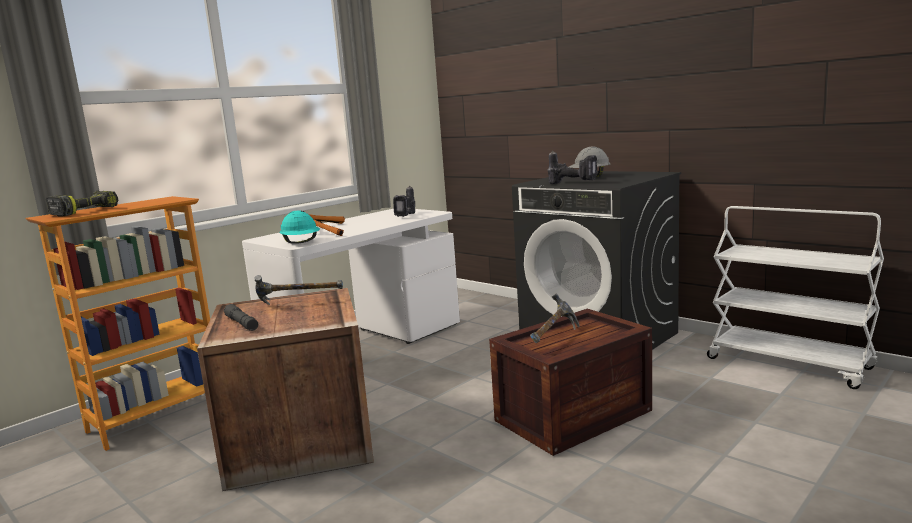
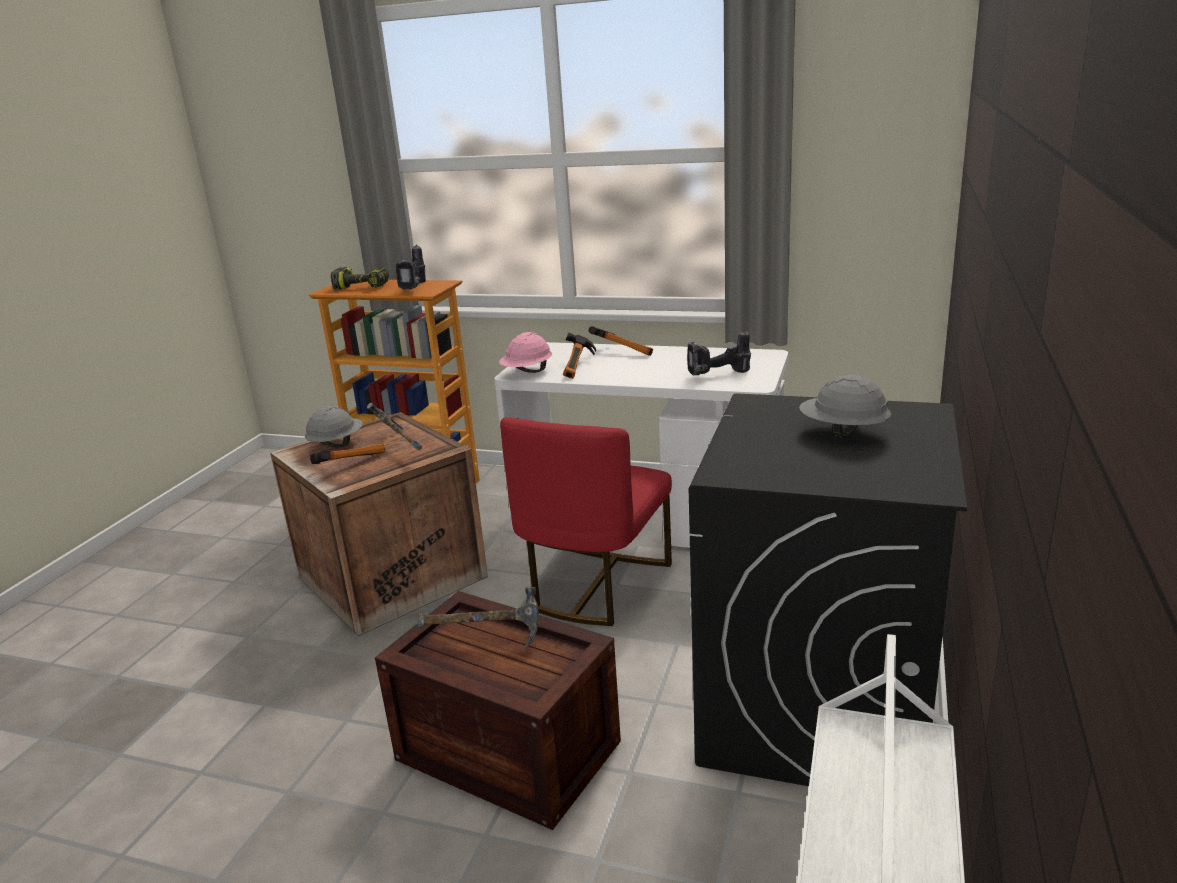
camera: 65 degrees right, 10 degrees up
grey flashlight [224,304,258,331] -> grey hard hat [305,406,363,448]
turquoise hard hat [279,211,320,244] -> pink hard hat [499,332,552,373]
power drill [548,151,598,184] -> power drill moved to [396,244,426,290]
none -> hammer [310,444,385,464]
none -> red chair [500,417,672,626]

